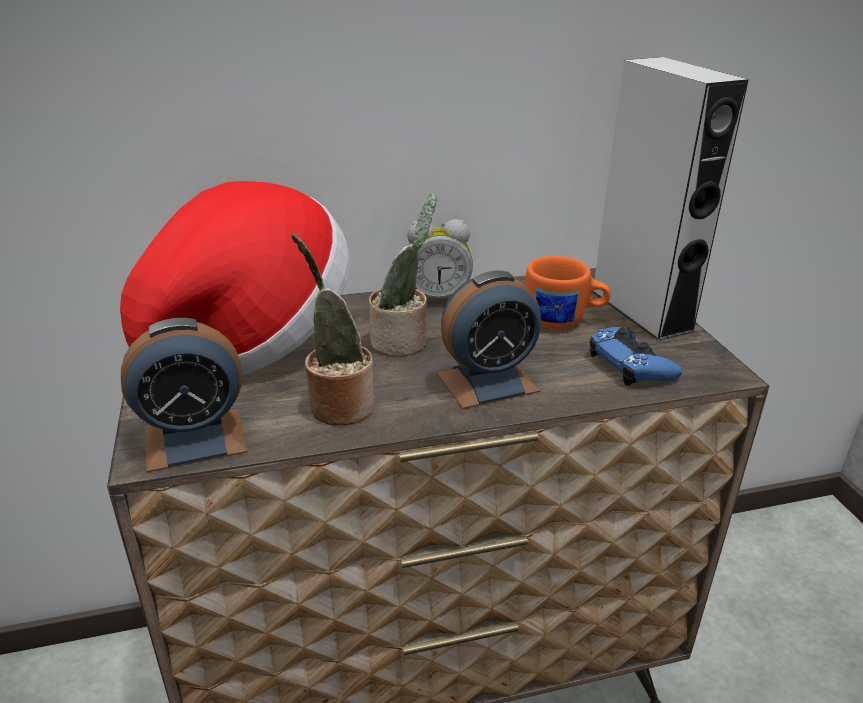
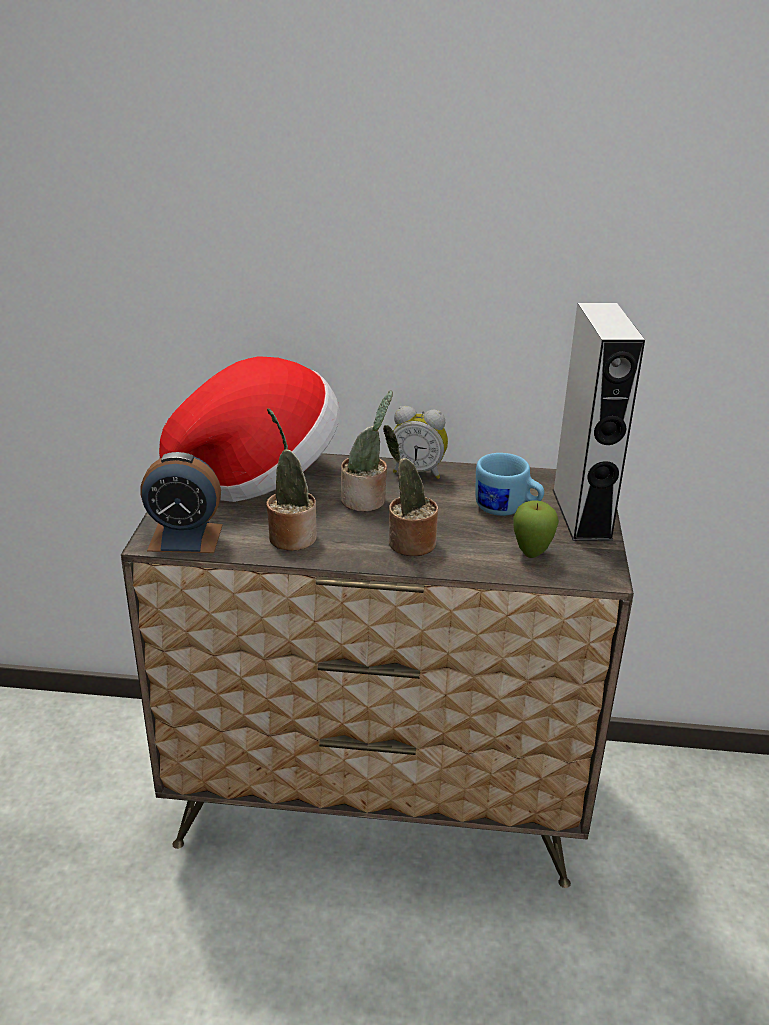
camera: 20 degrees right, 0 degrees up
alarm clock [437,271,541,409] -> potted plant [383,425,438,556]
orange mug [526,256,610,329] -> blue mug [475,453,544,516]
blue game controller [590,327,682,386] -> apple [513,501,559,558]

